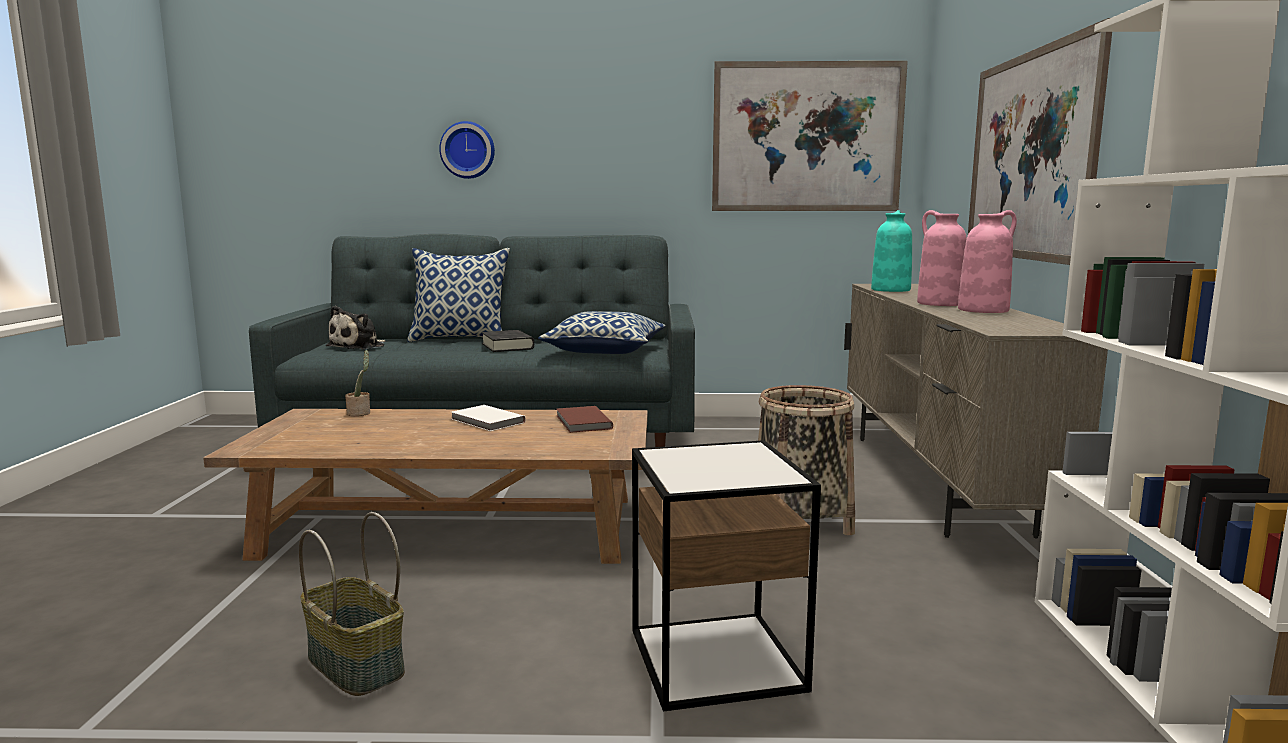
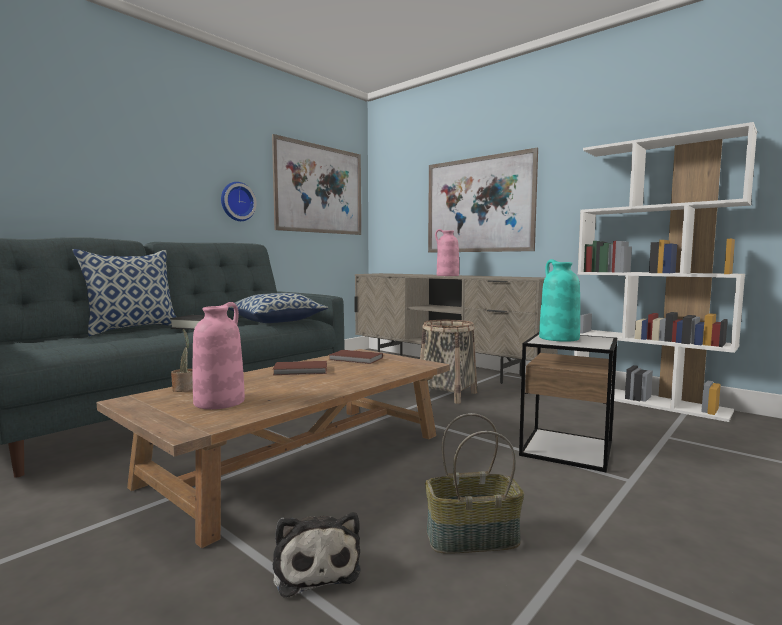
camera: 50 degrees left, 5 degrees down
plush toy [326,306,386,349] -> plush toy moved to [273,512,361,598]
wall clock [439,121,495,179] -> wall clock moved to [221,182,257,221]
white book [452,405,526,431] -> brown book [273,361,327,375]
turquoise vase [871,210,912,292] -> turquoise vase moved to [539,259,580,342]
pink vase [958,210,1017,313] -> pink vase moved to [193,302,245,409]

